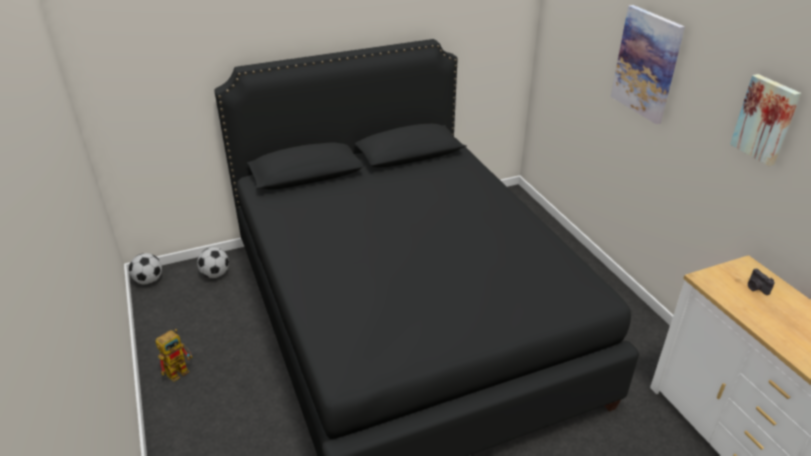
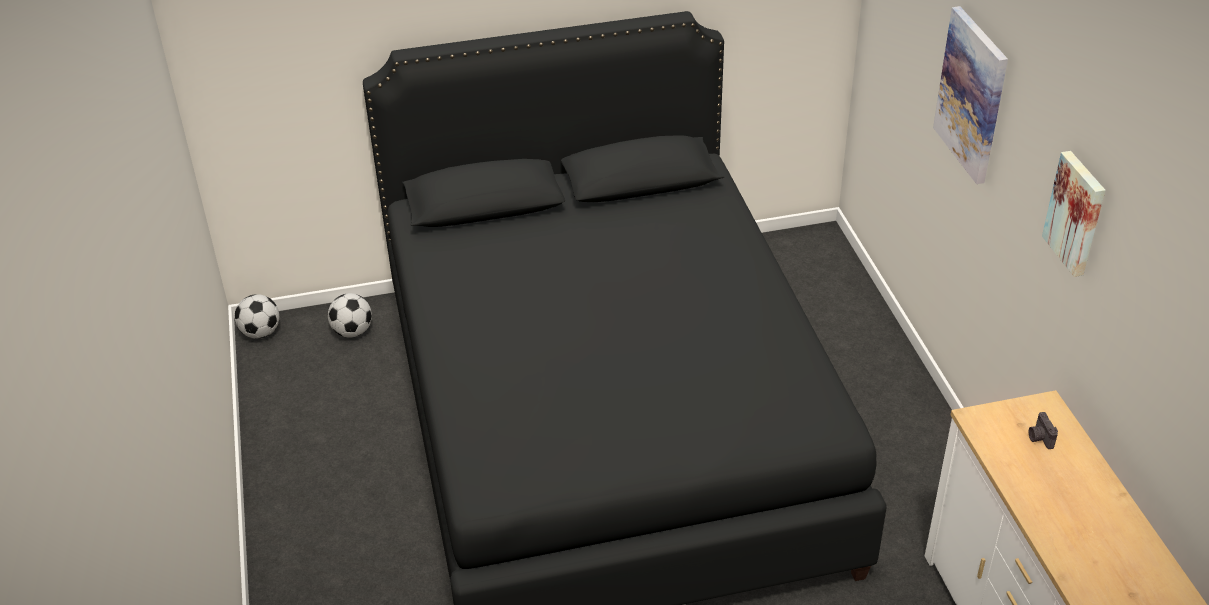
camera: 10 degrees right, 5 degrees up
toy robot [155,329,192,382] -> none

